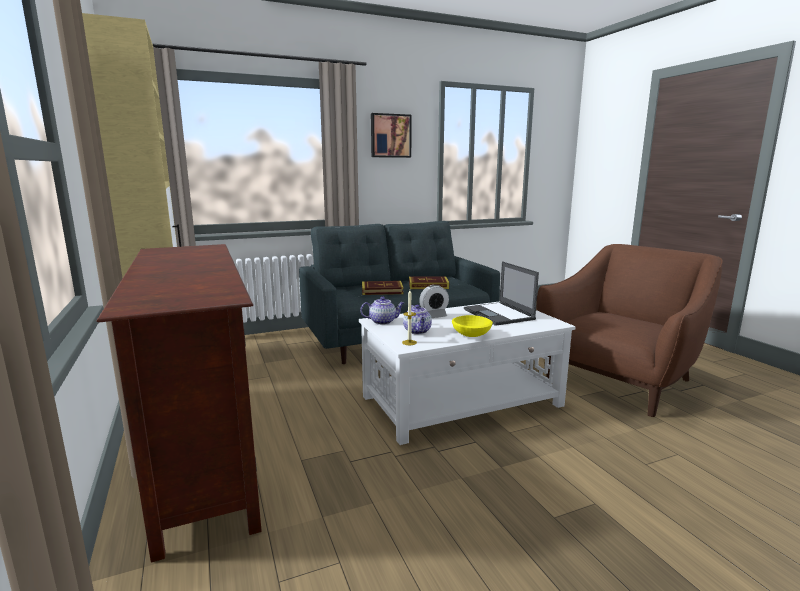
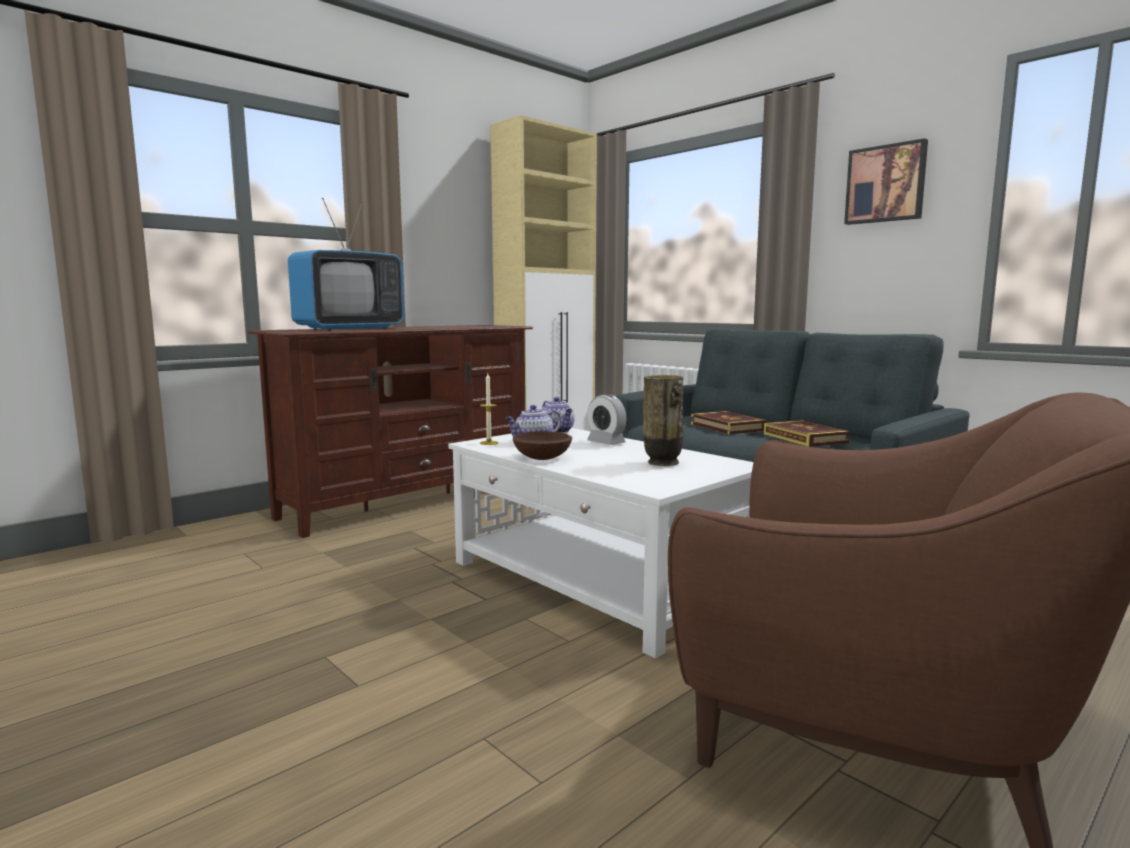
camera: 70 degrees right, 5 degrees down
yellow bowl [452,315,493,337] -> brown bowl [513,431,572,460]
laptop [464,261,539,326] -> vase [643,375,683,466]
none -> television [288,198,404,330]

